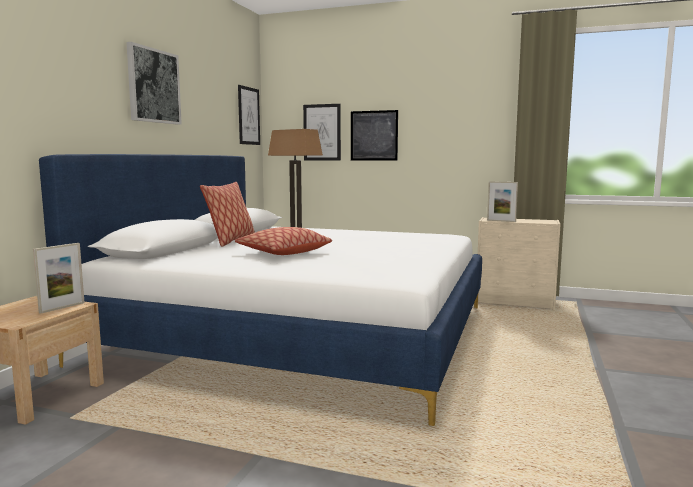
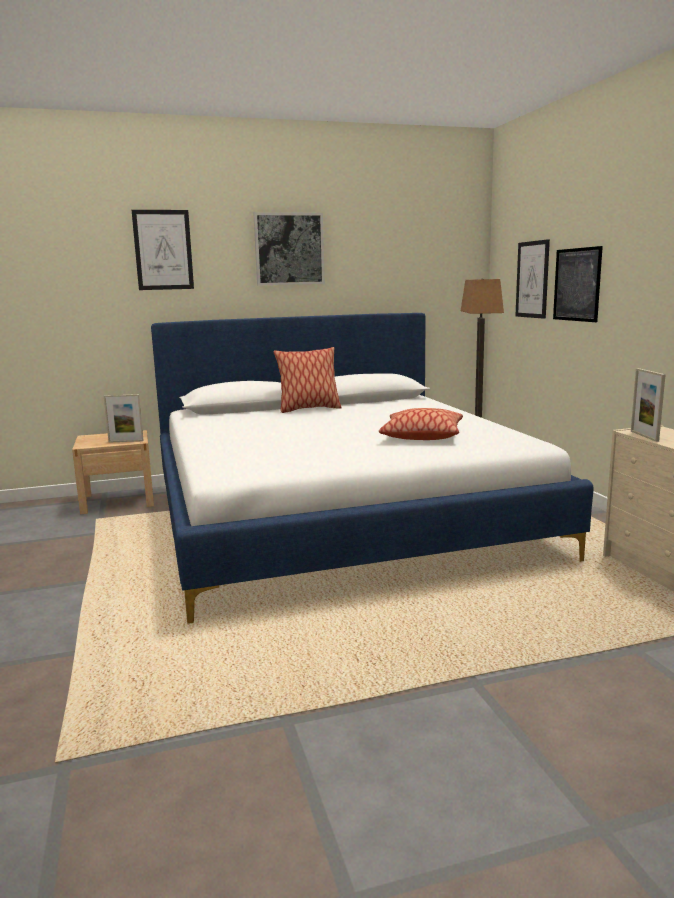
camera: 55 degrees right, 5 degrees up
pillow [235,227,332,255] -> pillow moved to [379,408,463,440]
picture [238,85,260,145] -> picture moved to [132,210,194,290]

